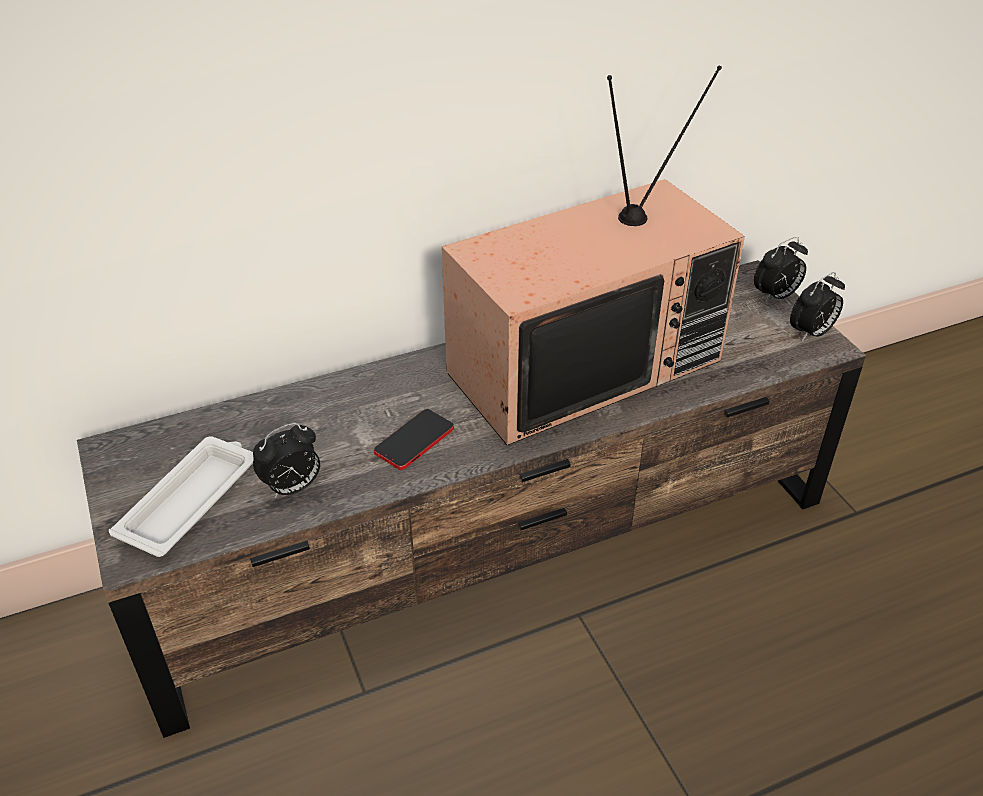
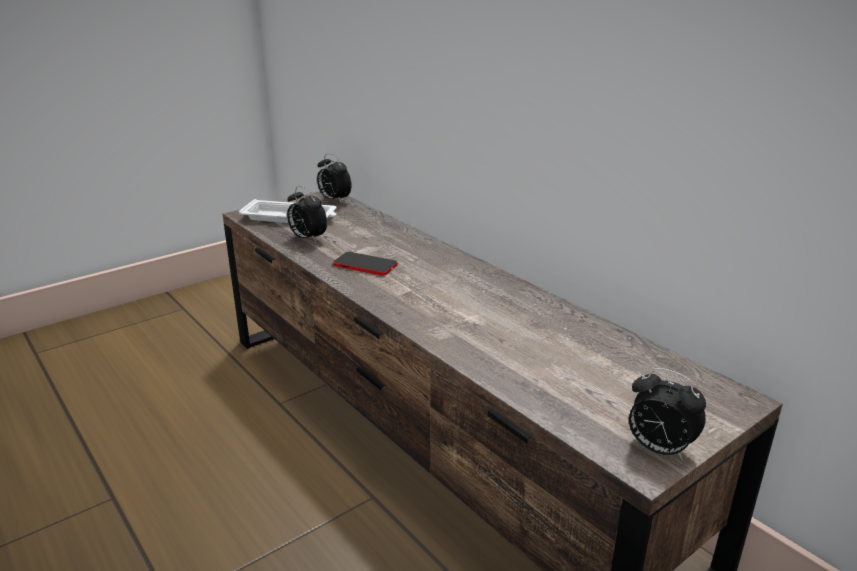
camera: 75 degrees right, 15 degrees down
television [442,66,745,445] -> none
alarm clock [754,237,808,303] -> alarm clock moved to [317,153,352,204]

